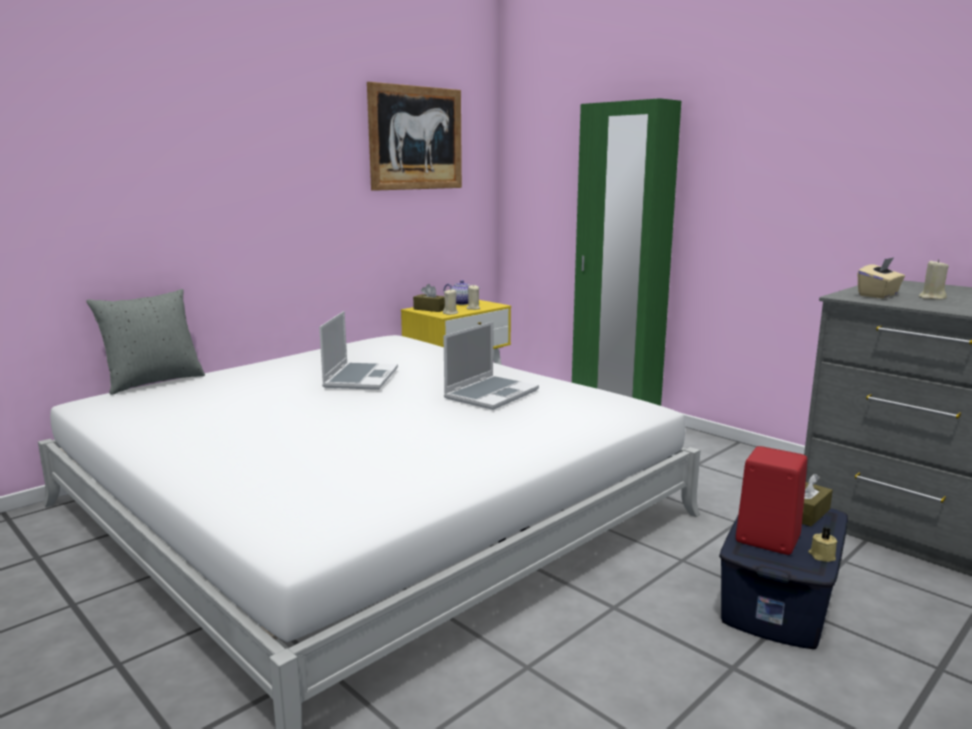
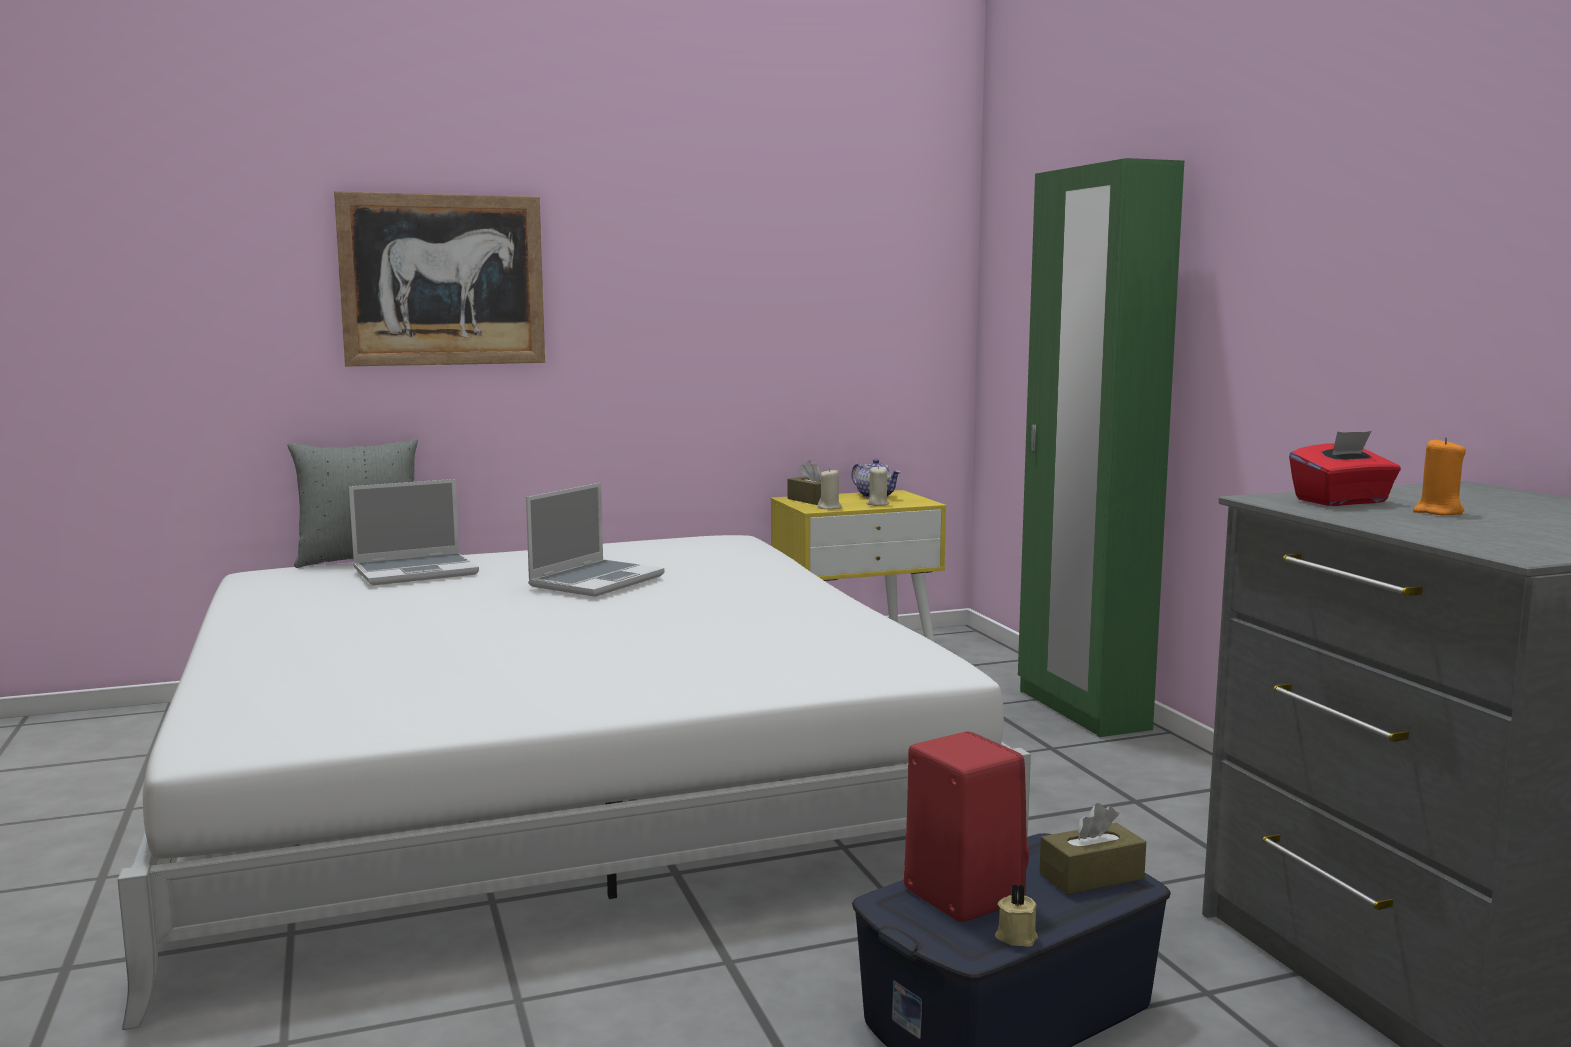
camera: 25 degrees right, 5 degrees down
picture [367,82,462,191] -> picture moved to [334,191,545,367]
laptop [443,322,539,410] -> laptop moved to [349,479,479,585]
beige tissue box [858,257,905,298] -> red tissue box [1289,431,1401,506]
beige candle [919,259,949,300] -> orange candle [1413,437,1466,515]

